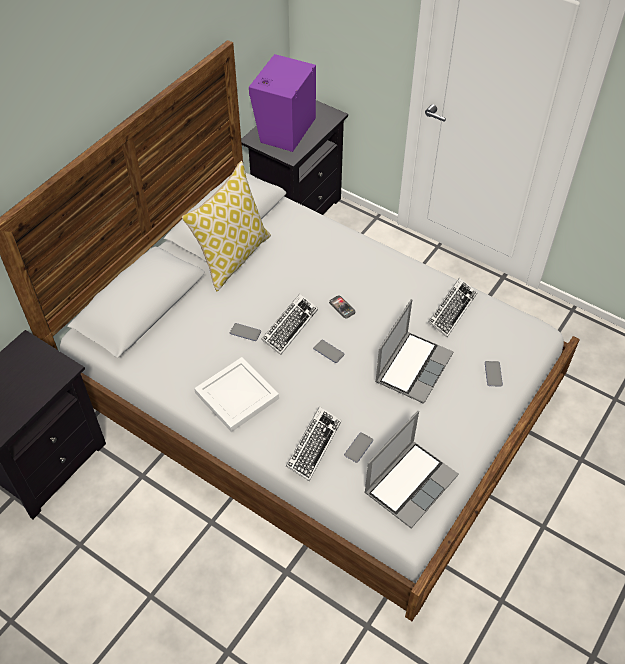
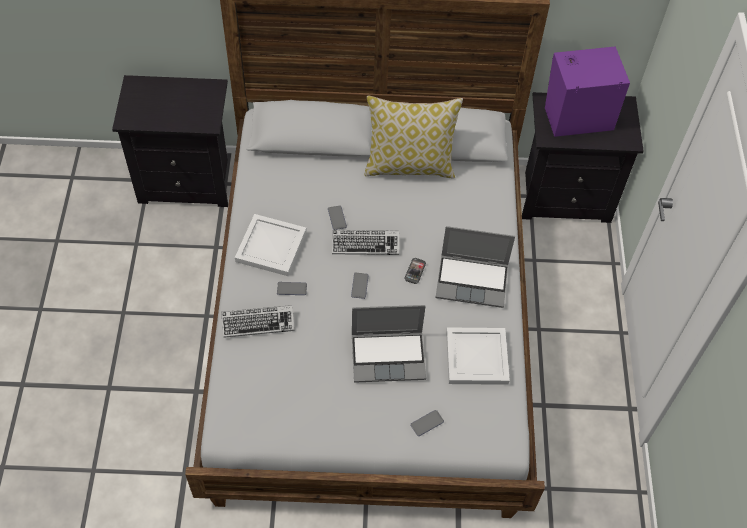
camera: 55 degrees right, 5 degrees up
phone [344,432,373,463] -> phone moved to [277,282,307,295]
laptop [364,411,458,528] -> laptop moved to [435,226,515,308]
keyboard [428,278,478,337] -> white tray [446,327,510,385]

